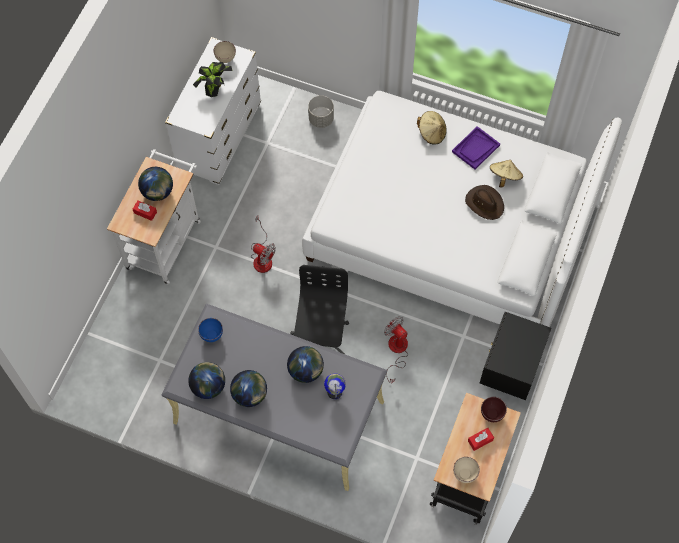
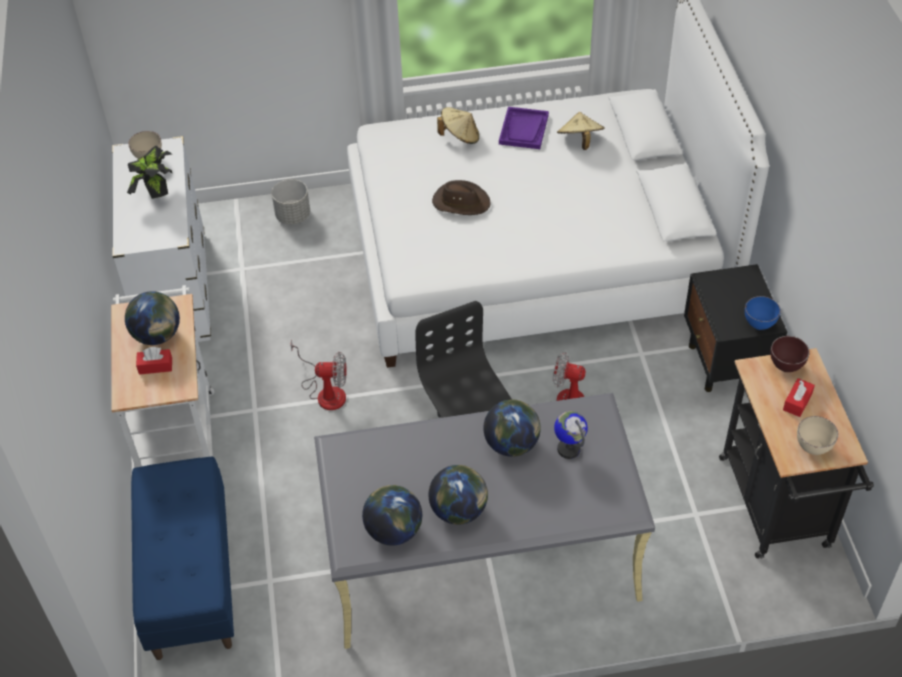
camera: 30 degrees left, 15 degrees down
blue bowl [198,318,223,342] -> blue bowl moved to [745,296,781,330]
brown hat [465,185,504,220] -> brown hat moved to [432,180,491,215]
none -> blue bench [131,457,234,660]

